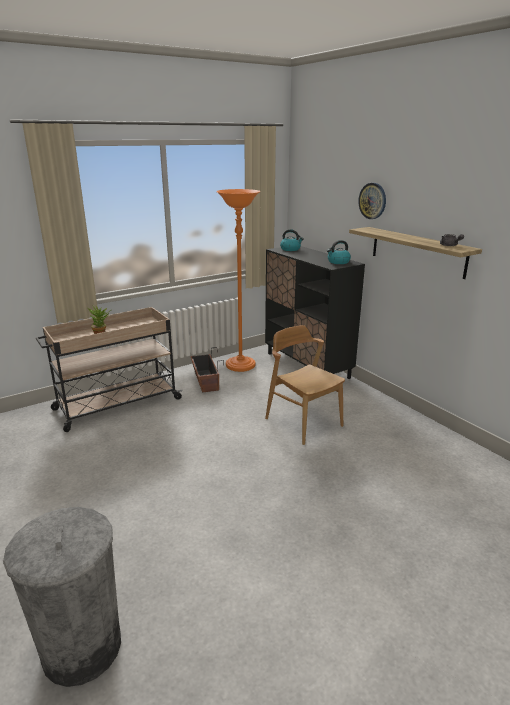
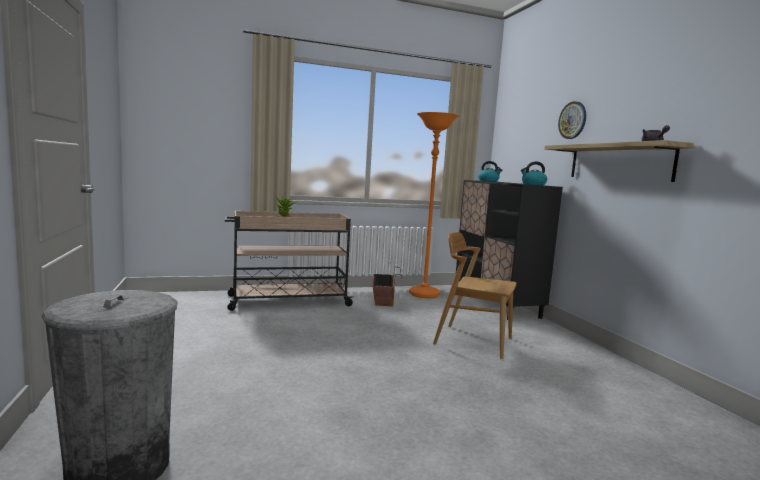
camera: 15 degrees right, 15 degrees down
brown chair [265,325,345,445] -> brown chair turned 45 degrees counterclockwise [433,232,517,359]

